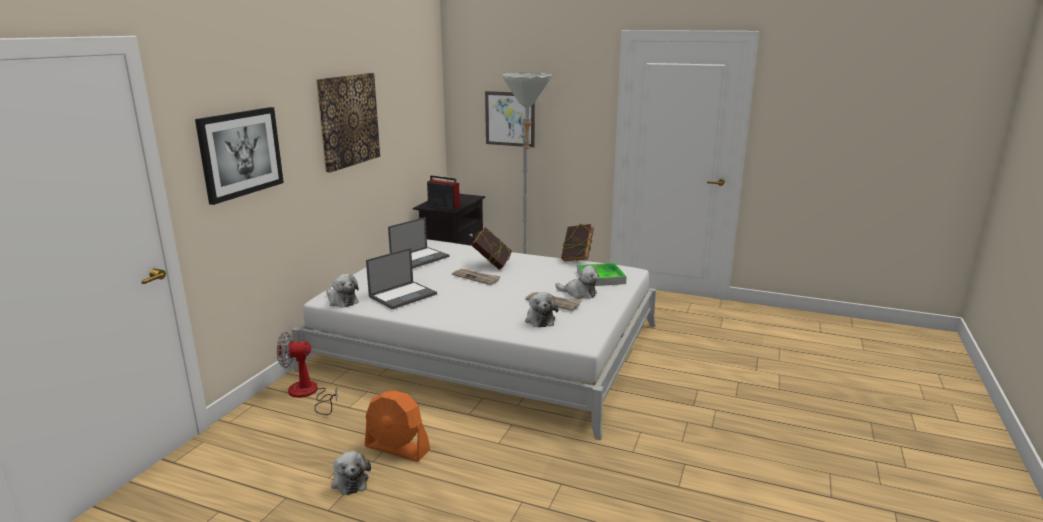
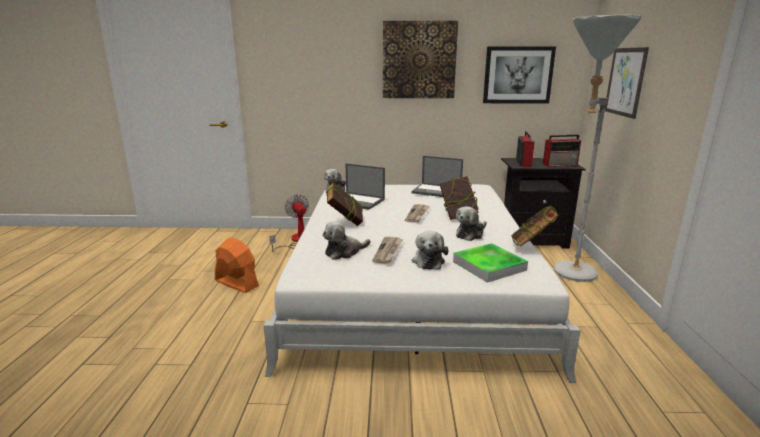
camera: 70 degrees right, 0 degrees up
picture [195,107,284,205] -> picture moved to [483,46,556,104]
plush toy [331,451,371,495] -> plush toy moved to [456,206,487,241]
orange fan [365,391,430,462] -> orange fan turned 120 degrees clockwise [215,238,259,293]
none -> book [326,182,363,226]
none -> radio [543,134,581,167]

